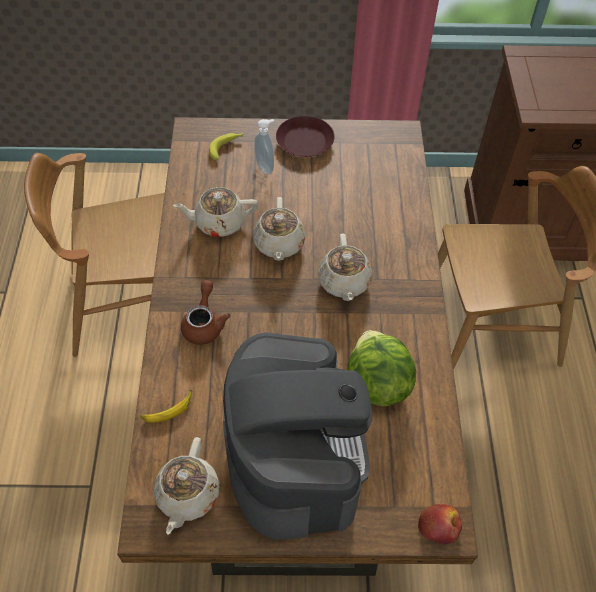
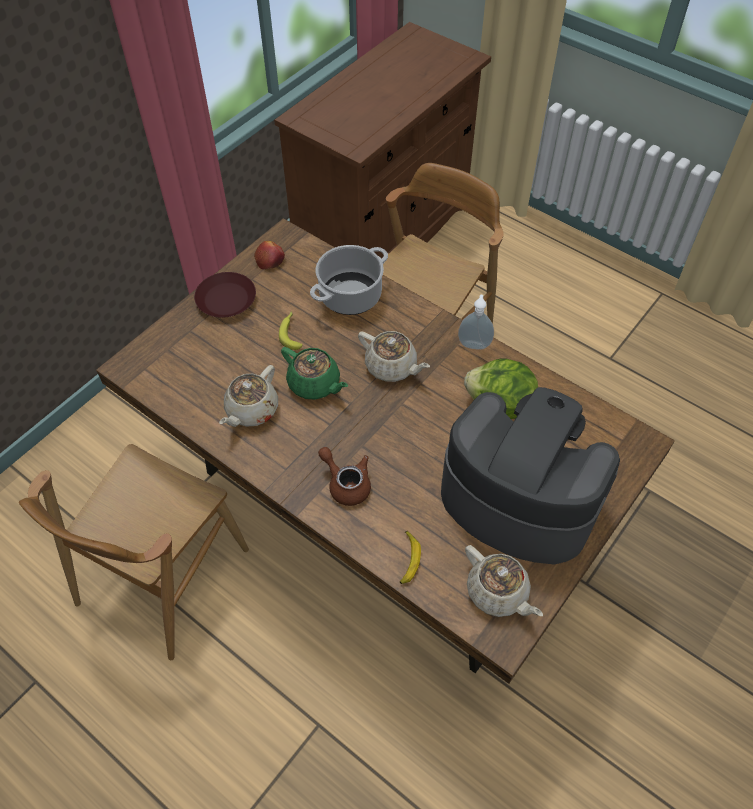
camera: 50 degrees left, 0 degrees up
banana [209,133,244,160] -> banana moved to [279,312,303,350]
beige teapot [253,197,306,261] -> green teapot [281,347,348,400]
soap dispenser [254,119,274,174] -> soap dispenser moved to [458,295,494,350]
apple [418,504,462,544] -> apple moved to [254,241,285,270]
none -> cooking pot [310,245,388,315]

